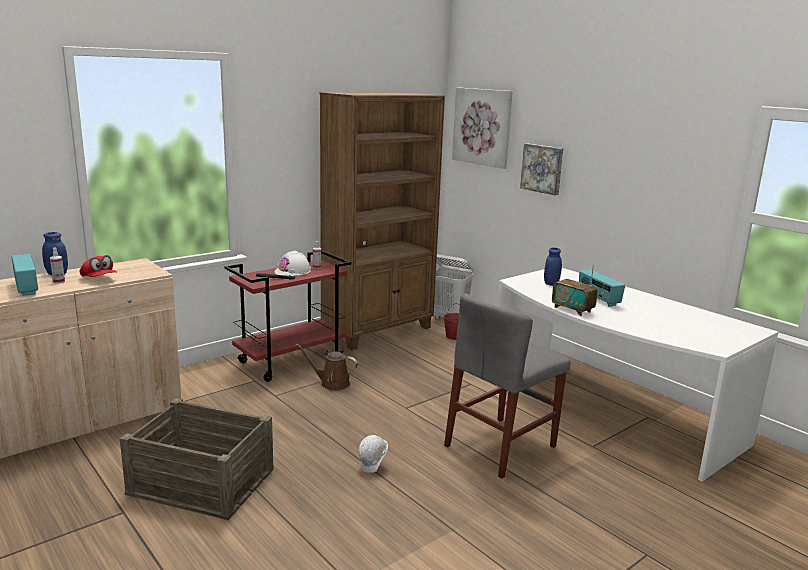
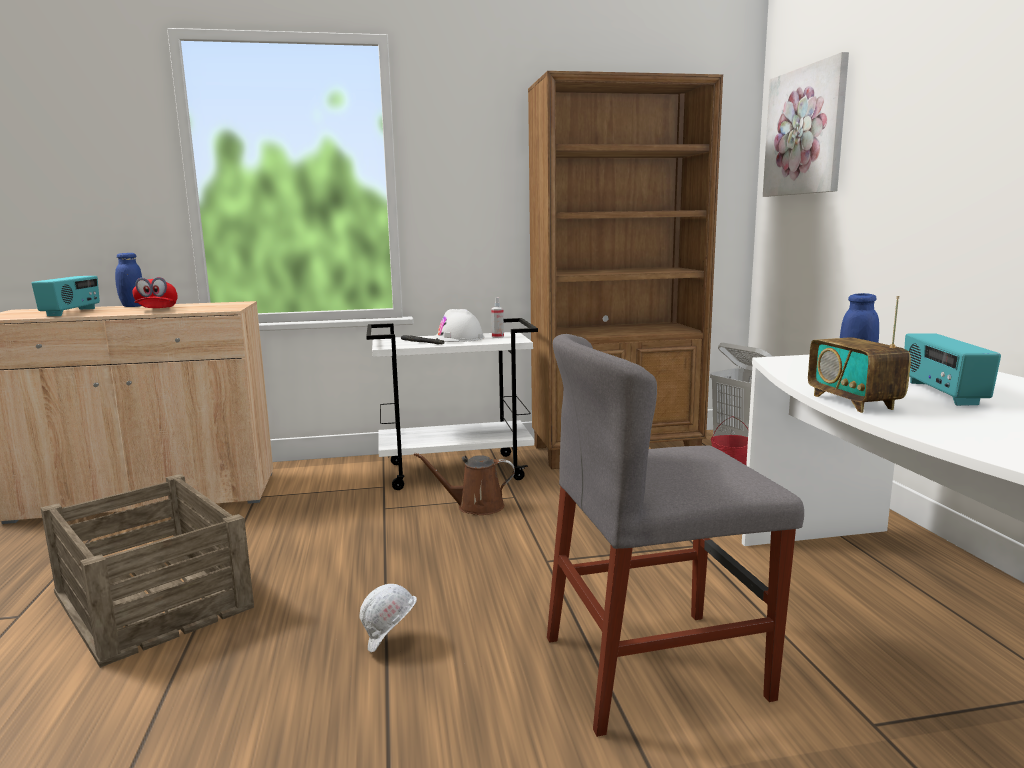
camera: 30 degrees right, 5 degrees down
spray bottle [50,248,65,284] -> none
red cart [224,250,351,382] -> white cart [366,318,538,490]
brown watering can [296,344,358,391] -> brown watering can turned 45 degrees counterclockwise [414,453,515,515]
picture [520,143,563,195] -> none

